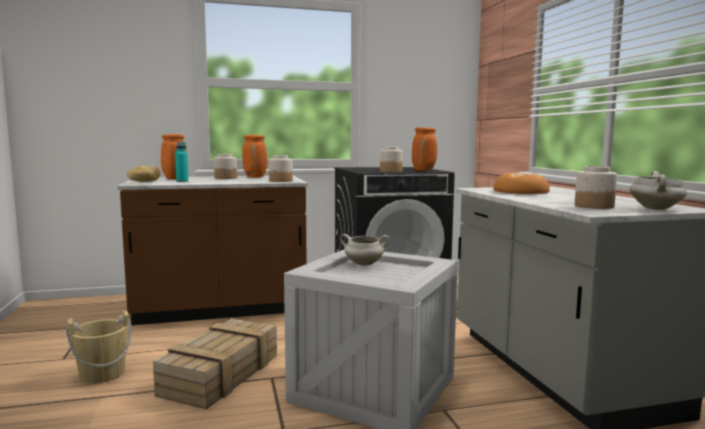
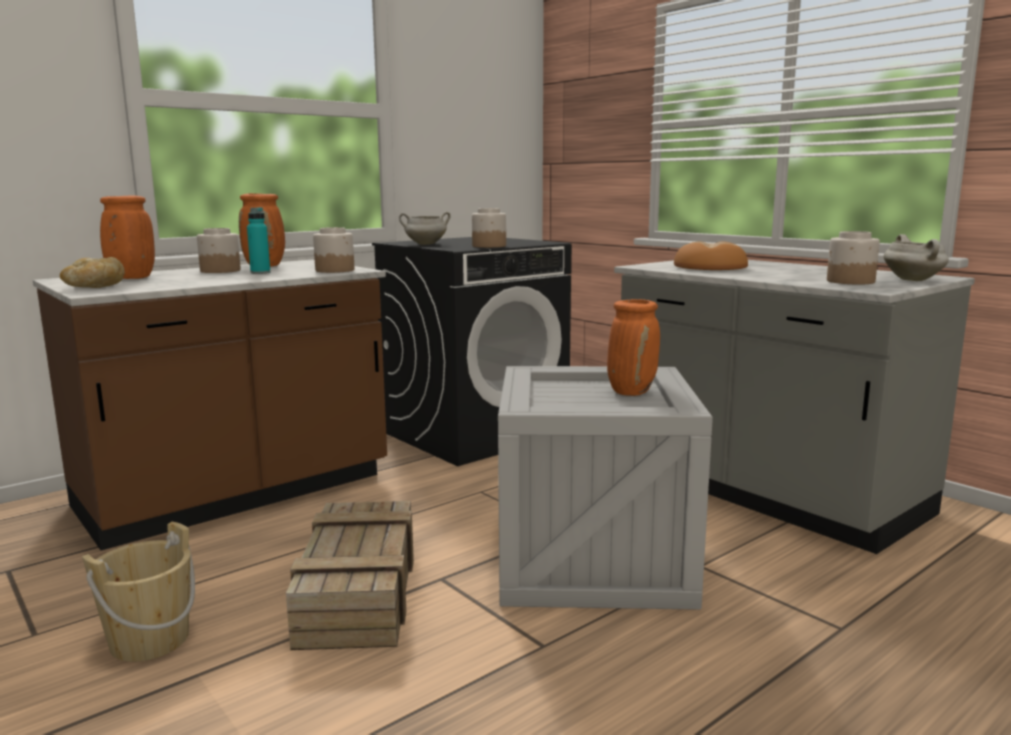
camera: 25 degrees left, 5 degrees up
turquoise bottle [175,142,188,182] -> turquoise bottle moved to [247,207,270,274]
white cooking pot [340,234,389,266] -> white cooking pot moved to [399,211,451,245]
orange vase [412,127,437,171] -> orange vase moved to [607,299,660,396]

